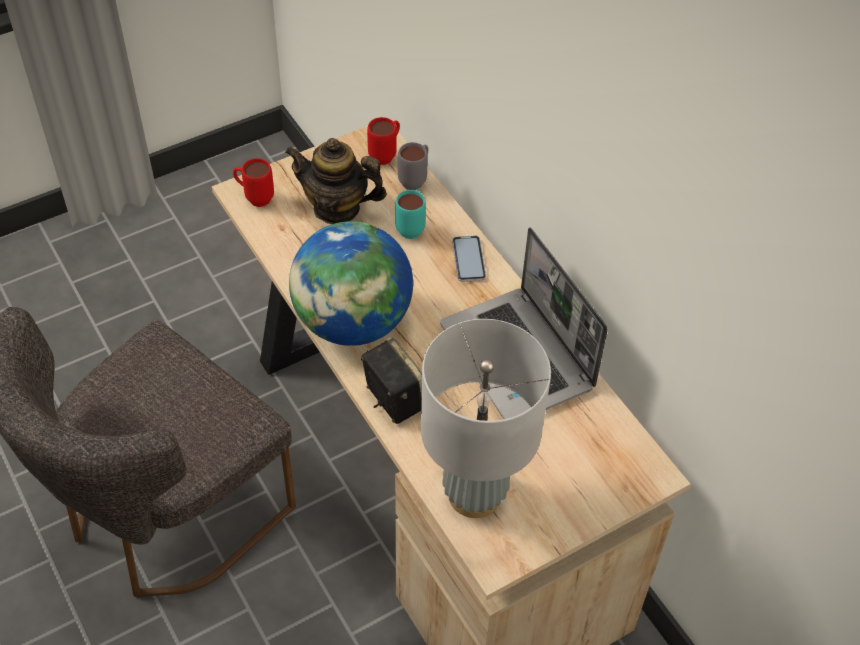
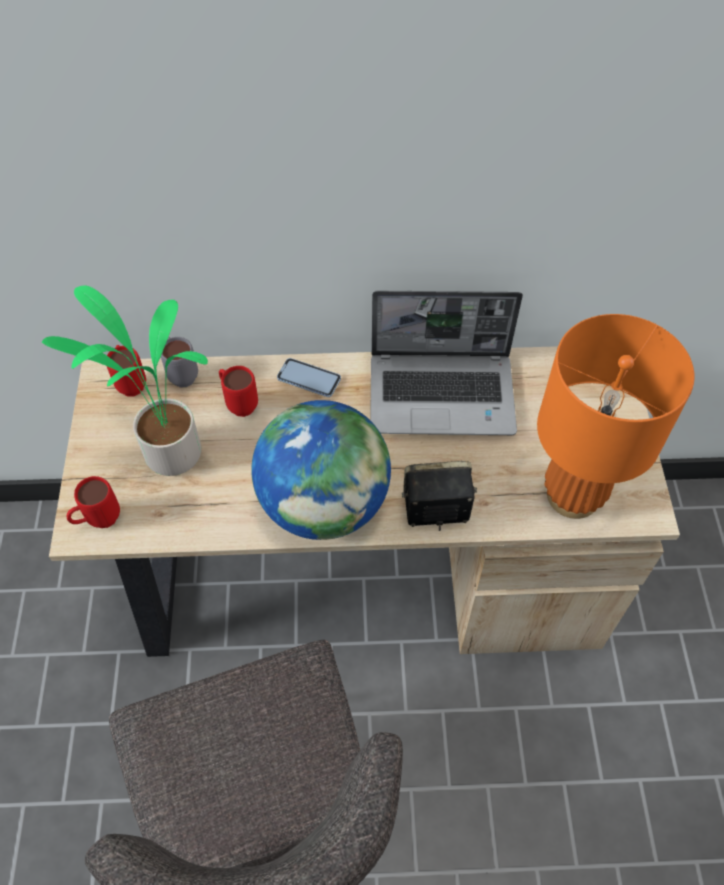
camera: 60 degrees left, 5 degrees up
teapot [285,138,387,224] -> potted plant [42,285,208,476]
turquoise mug [395,190,426,239] -> red mug [219,366,258,417]
grey table lamp [421,319,551,518] -> orange table lamp [537,314,695,519]

